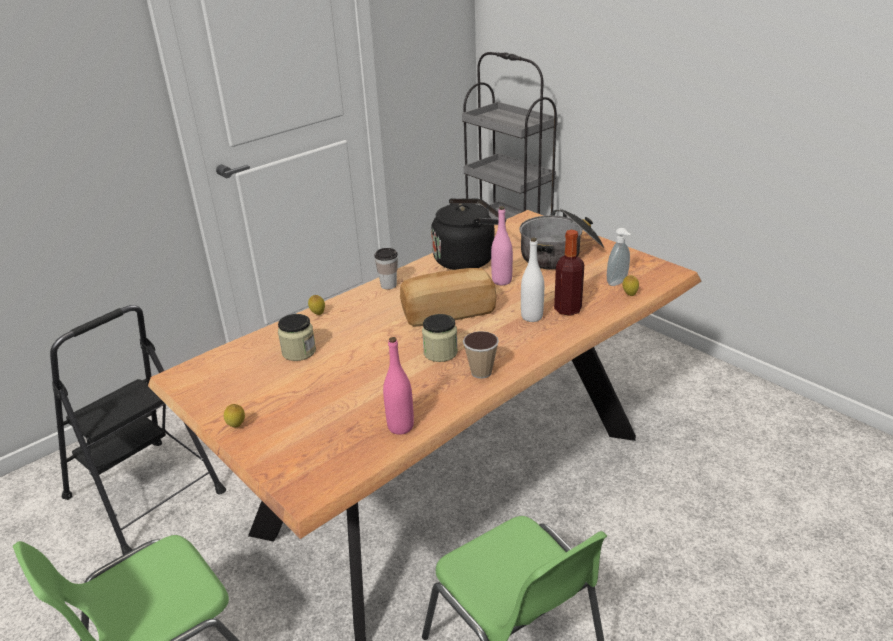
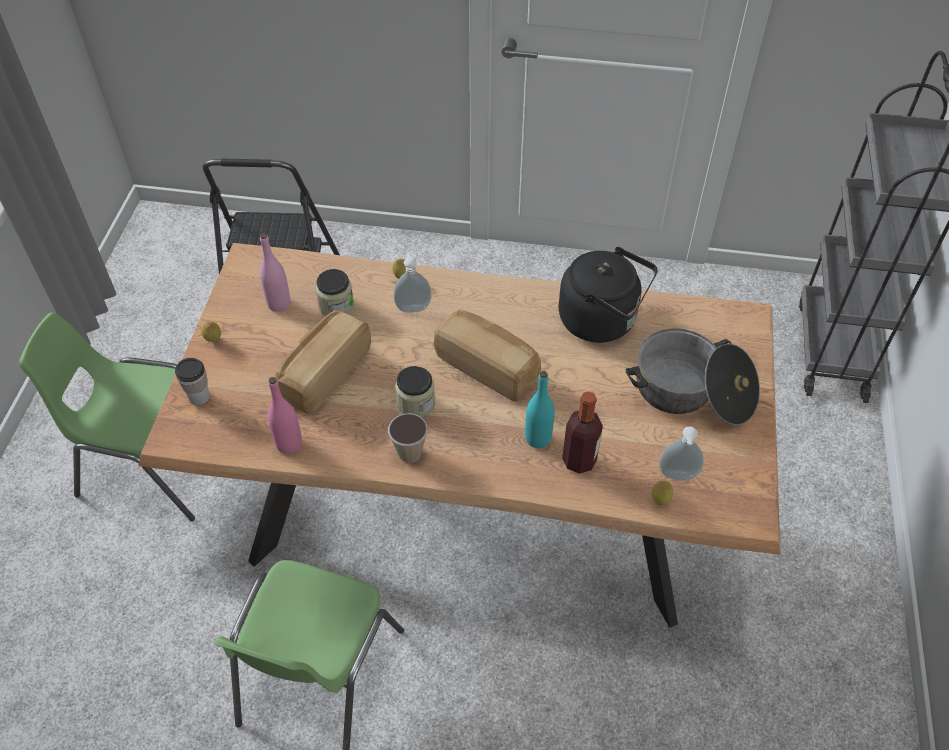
camera: 50 degrees right, 20 degrees up
cup [374,248,398,289] -> cup moved to [175,358,210,405]
pink bottle [491,206,513,285] -> pink bottle moved to [260,233,290,312]
white bottle [521,238,544,322] -> turquoise bottle [525,371,555,448]
none -> bread [275,310,371,414]
none -> soap dispenser [394,253,431,313]

